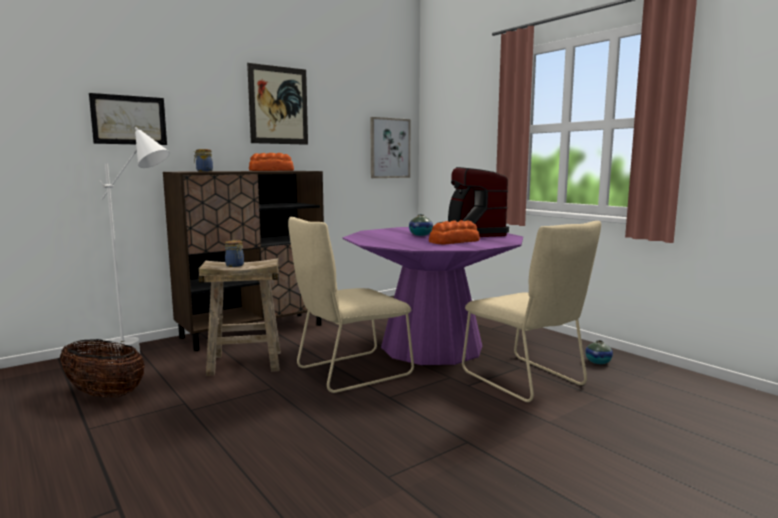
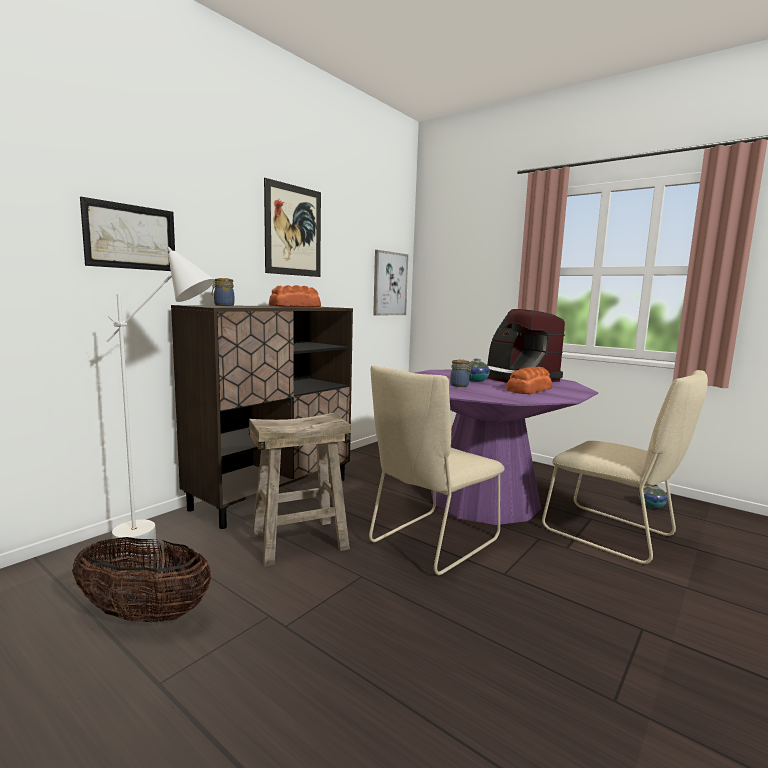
camera: 15 degrees left, 0 degrees up
jar [225,240,244,267] -> jar moved to [450,360,471,387]

